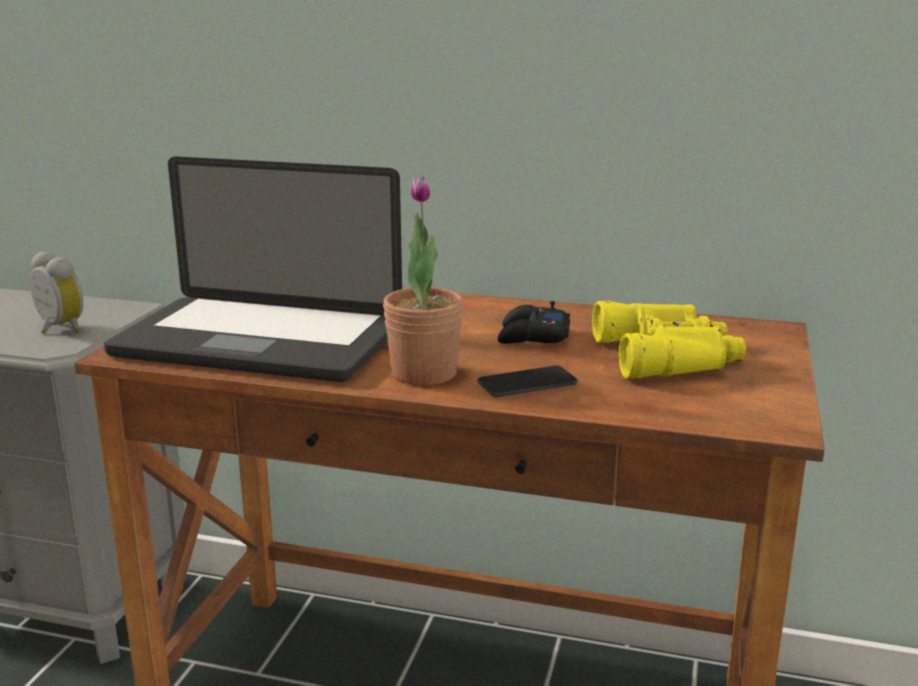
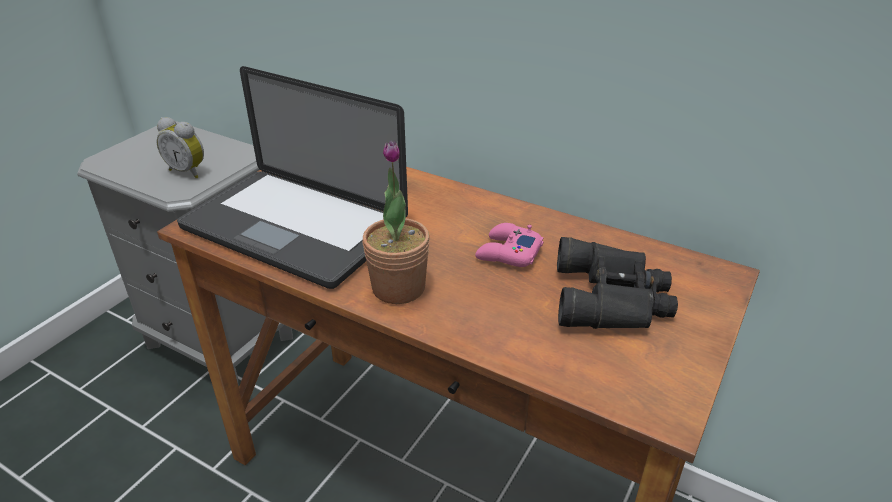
camera: 15 degrees right, 15 degrees up
alarm clock [30,251,84,334] -> alarm clock turned 150 degrees clockwise [157,117,204,179]
phone [477,365,578,397] -> none
black game controller [498,301,570,344] -> pink game controller [475,223,544,267]
yellow binoculars [592,301,746,378] -> black binoculars [557,237,678,329]

